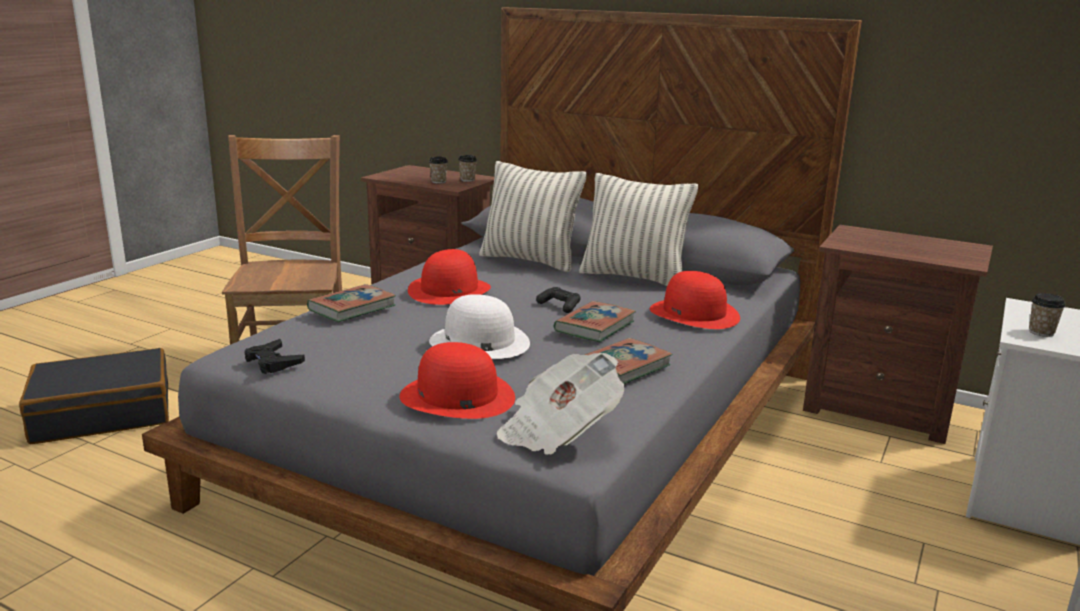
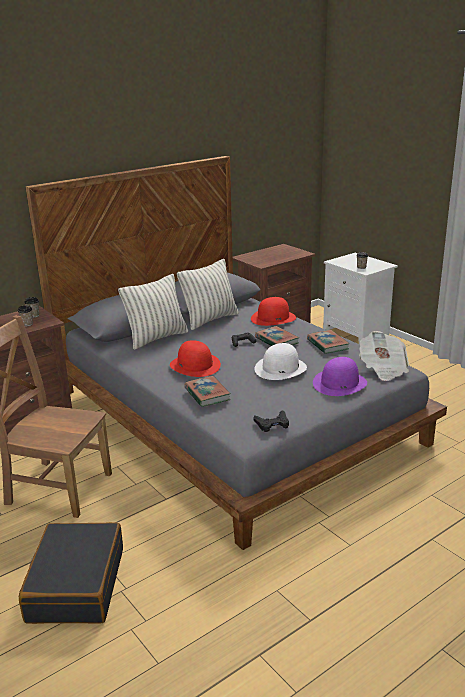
camera: 65 degrees left, 5 degrees up
red hat [399,342,515,419] -> purple hat [313,357,367,396]

